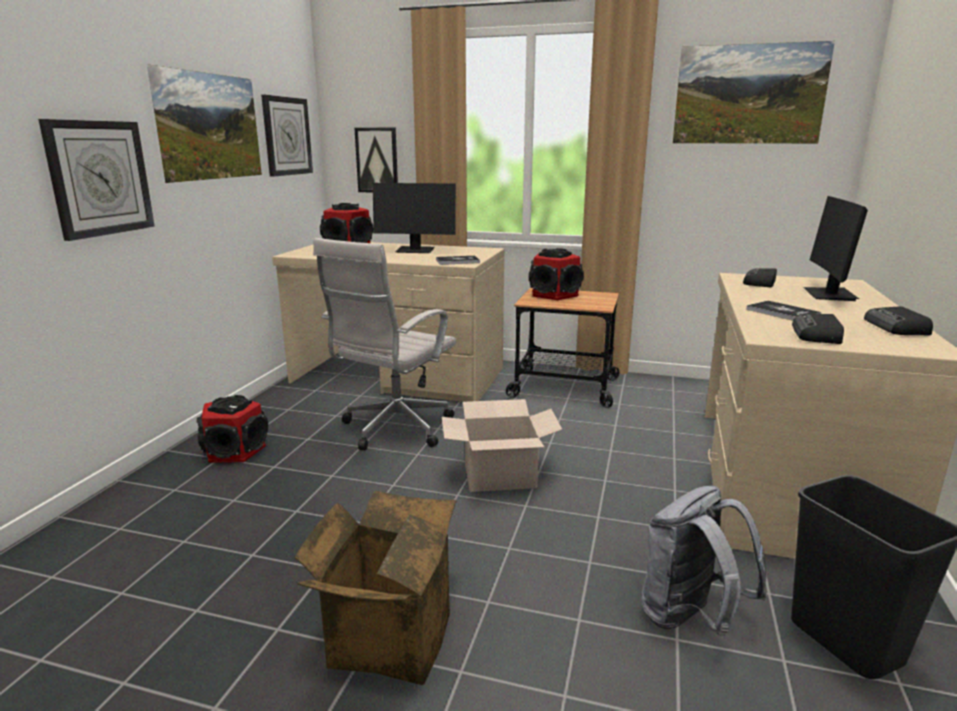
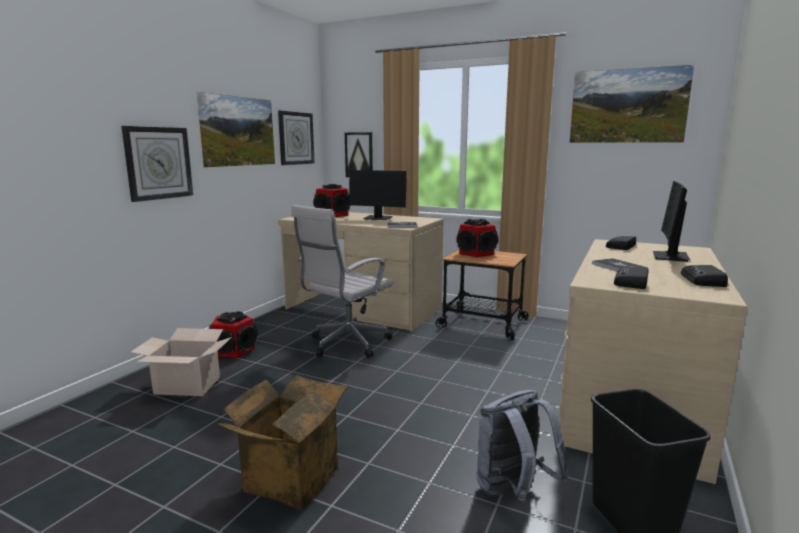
camera: 10 degrees right, 5 degrees down
cardboard box [442,399,562,492] -> cardboard box moved to [131,328,232,396]

